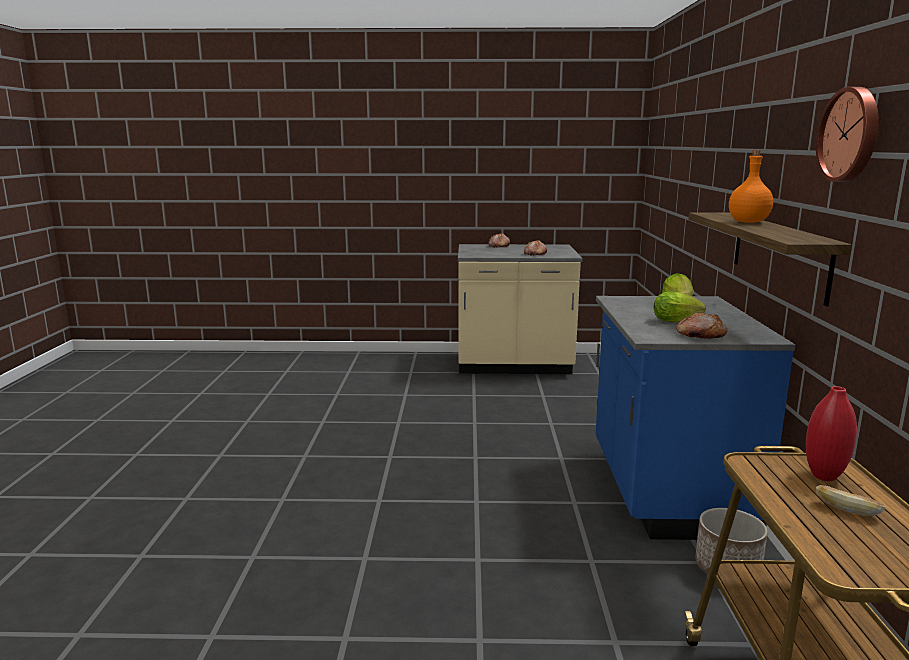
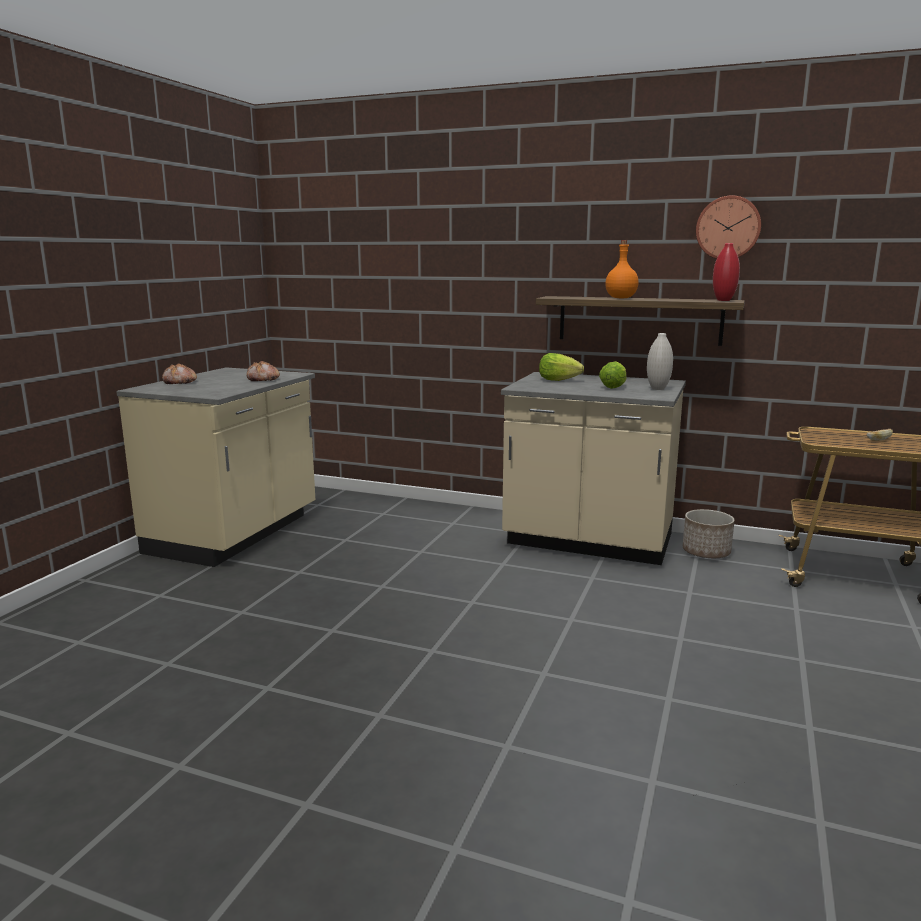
camera: 70 degrees left, 0 degrees up
blue counter [596,296,795,540] -> beige counter [501,372,686,565]
bread [676,313,727,339] -> white vase [647,333,673,390]
red vase [806,386,857,481] -> red vase moved to [713,243,740,301]

